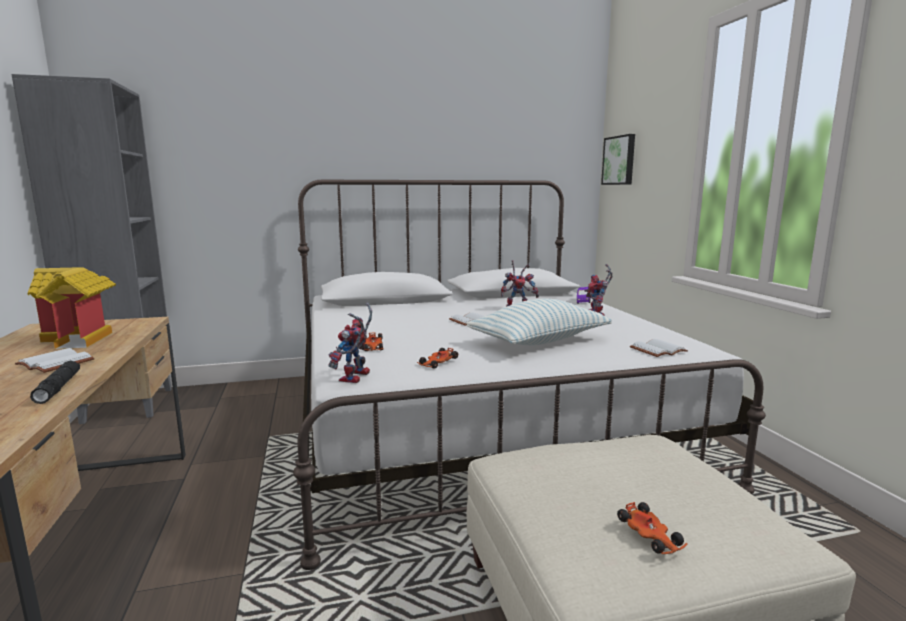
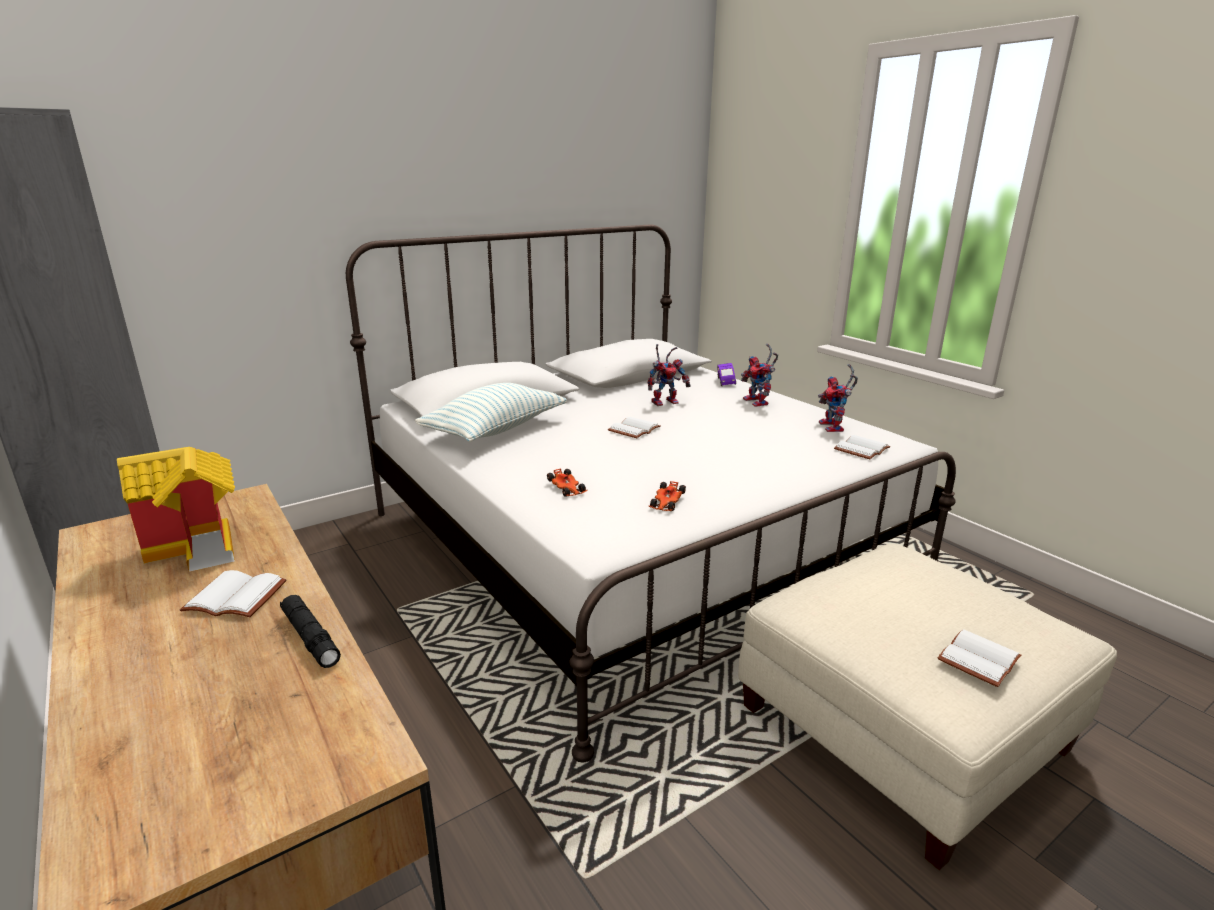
camera: 20 degrees left, 10 degrees up
toy robot [328,303,372,383] -> toy robot moved to [818,364,858,432]
pillow [466,299,612,345] -> pillow moved to [415,383,567,442]
picture [601,134,635,185] -> none
toy car [617,502,688,554] -> white book [938,630,1021,687]

